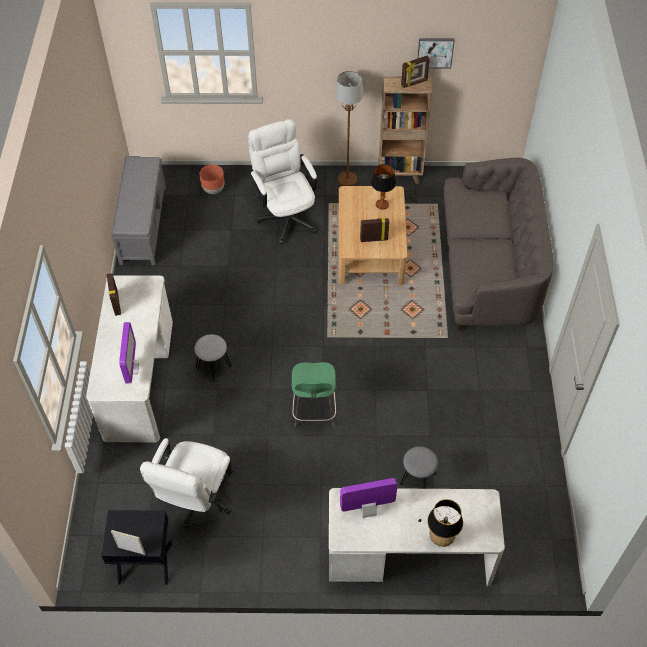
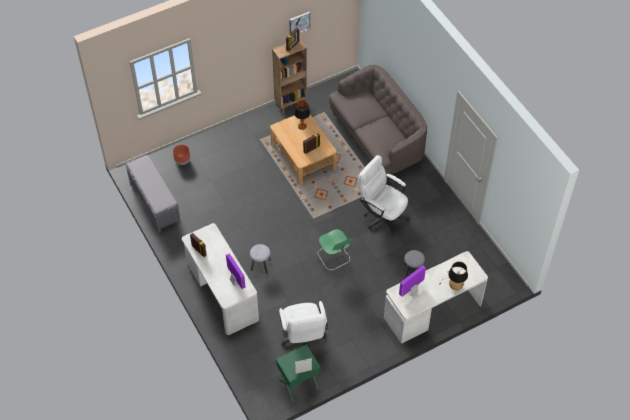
camera: 30 degrees left, 0 degrees up
black nightstand [101,510,172,585] -> green nightstand [276,344,321,402]
white office chair [248,119,317,244] -> white office chair moved to [358,155,410,237]
brown floor lamp [336,71,363,186] -> none

